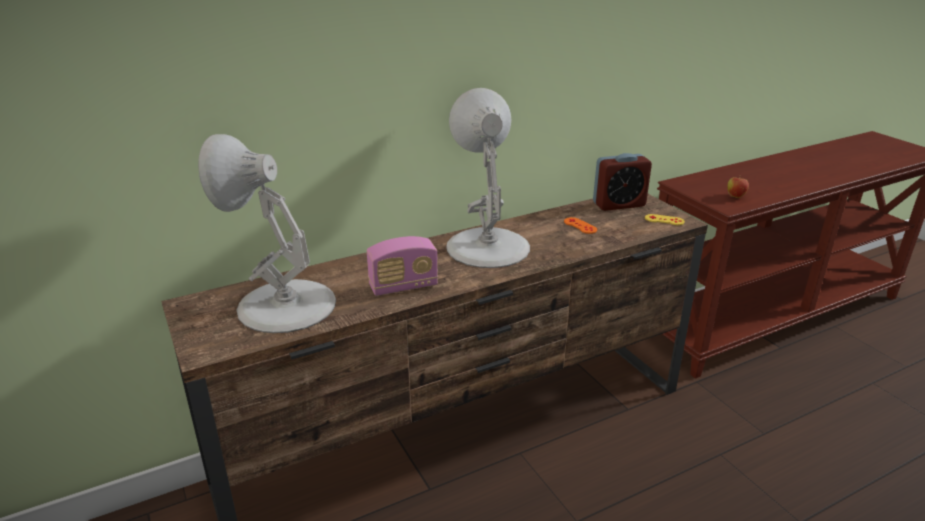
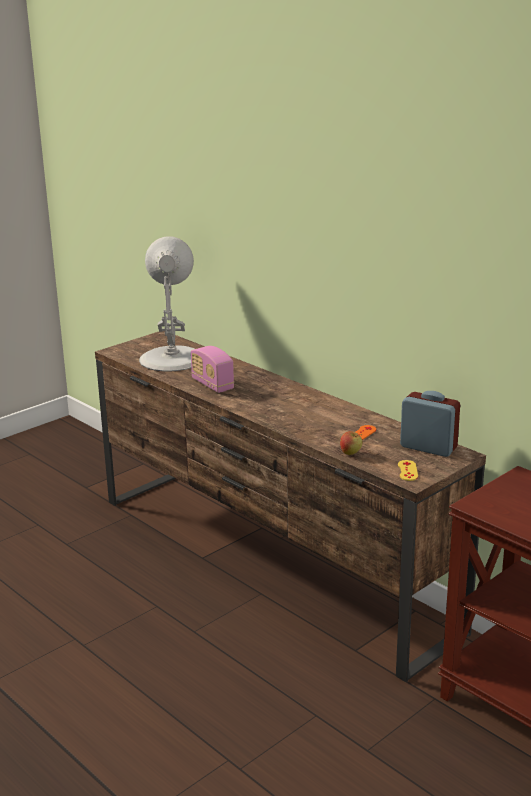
camera: 75 degrees right, 5 degrees down
white table lamp [446,88,530,268] -> none
alarm clock [593,153,652,211] -> alarm clock turned 150 degrees clockwise [400,391,460,457]
apple [727,175,749,198] -> apple moved to [340,431,362,455]

